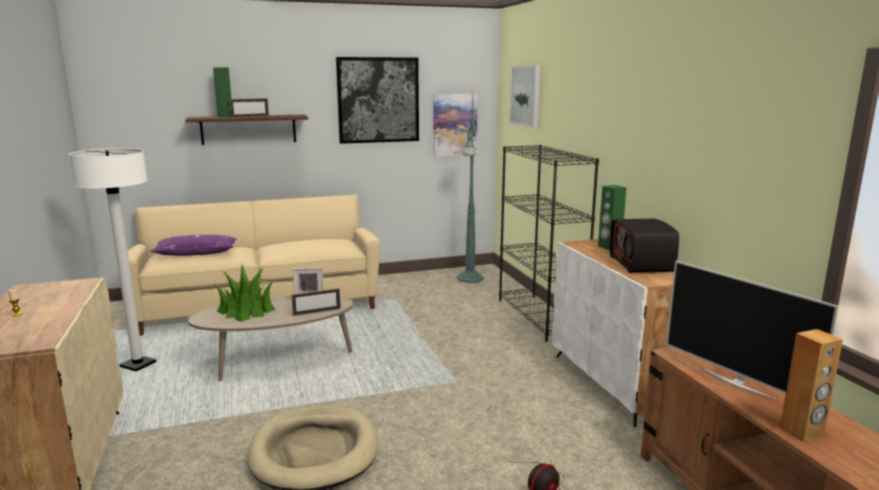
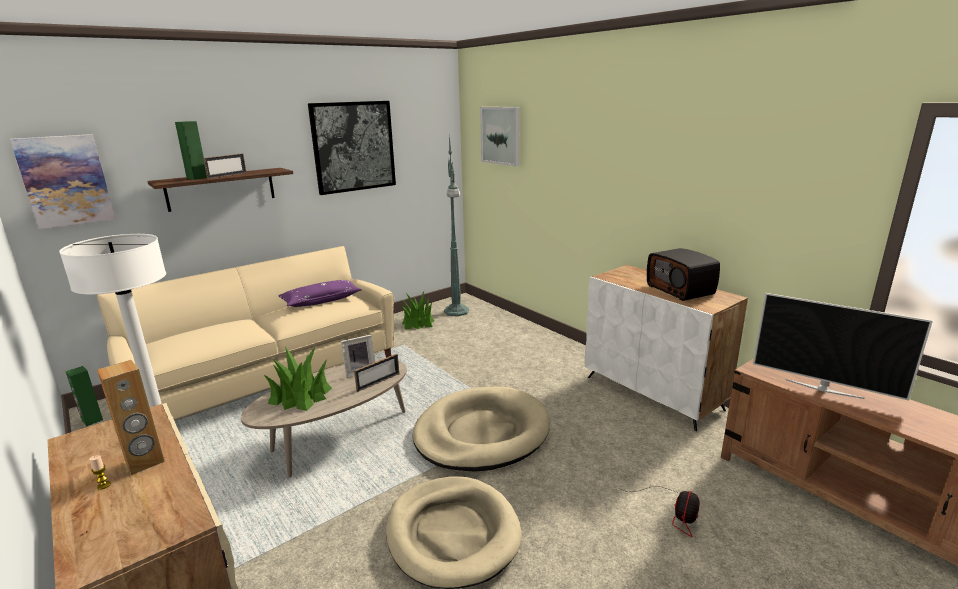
camera: 20 degrees left, 5 degrees up
purple pillow [150,235,237,256] -> purple pillow moved to [278,280,362,307]
picture [433,94,478,156] -> picture moved to [10,134,115,229]
black bookcase [499,145,599,342] -> none
green speaker [598,185,626,250] -> green speaker moved to [65,366,103,426]
brown speaker [780,329,843,442] -> brown speaker moved to [97,360,165,475]
none -> potted plant [402,291,434,329]
none -> beige dog bed [413,387,550,472]

